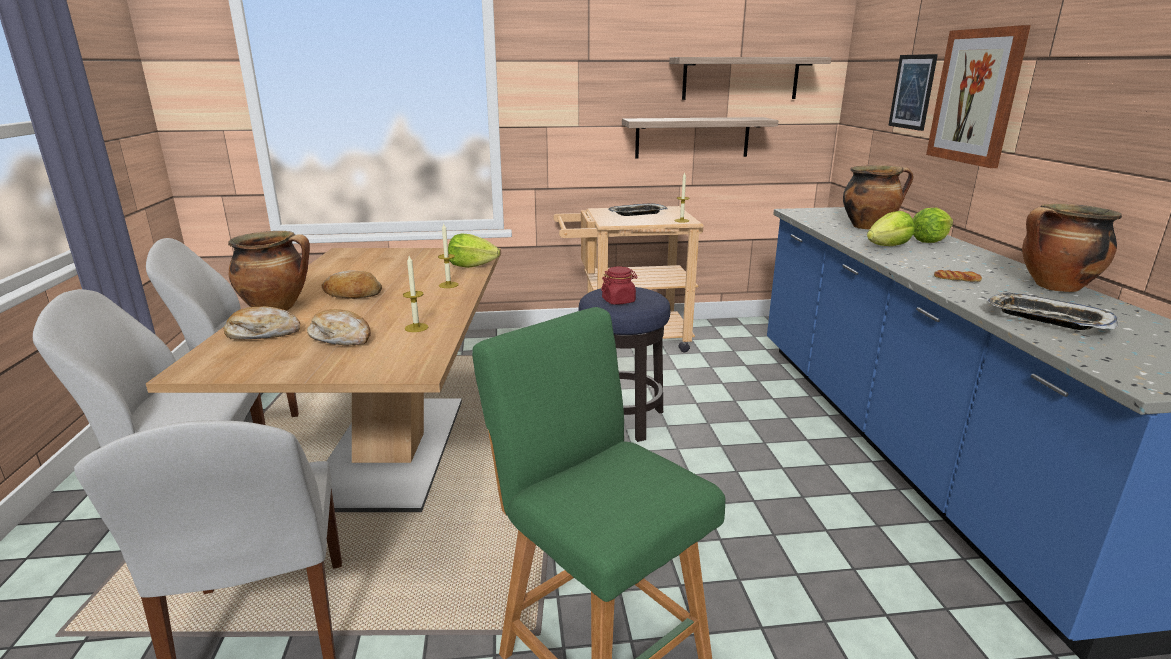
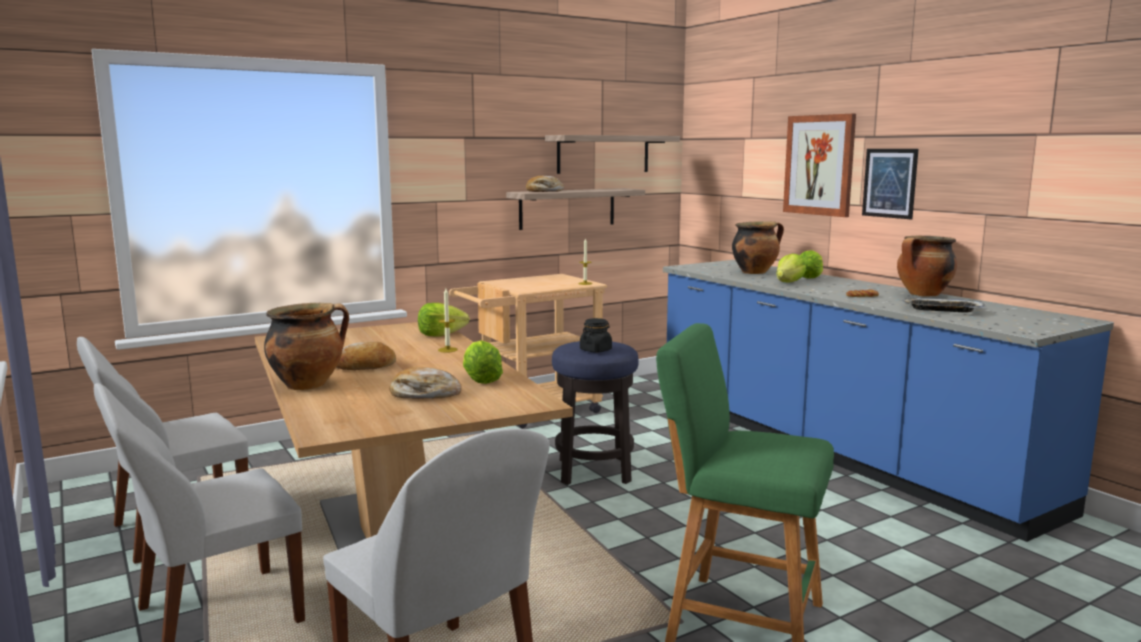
camera: 25 degrees left, 10 degrees down
bread [224,306,300,340] -> bread moved to [526,176,564,192]
candle [403,256,428,332] -> lettuce [463,340,503,384]
red jar [601,266,637,305] -> black jar [580,318,612,353]
tray [608,204,668,216] -> none
picture [888,54,938,131] -> picture moved to [862,149,919,219]

